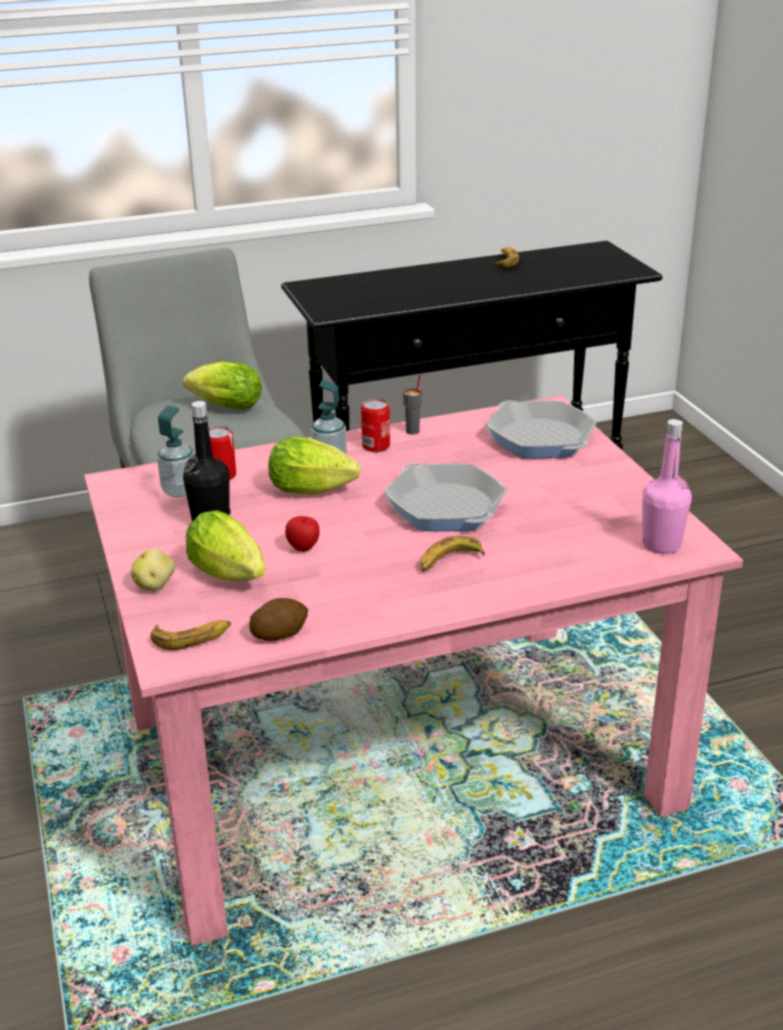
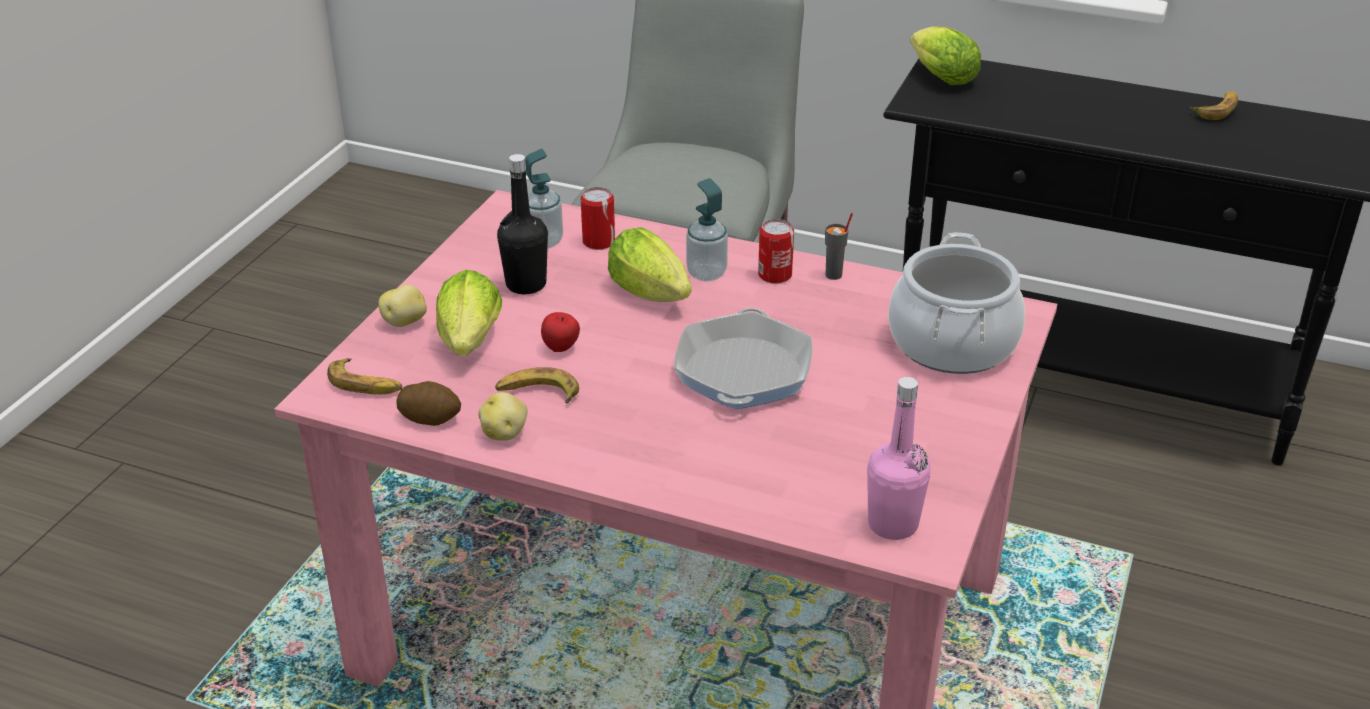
camera: 40 degrees right, 5 degrees up
lettuce [183,361,262,410] -> lettuce moved to [910,26,981,85]
banana [420,536,485,572] -> banana moved to [495,367,579,403]
frying pan [486,400,597,458] -> cooking pot [888,233,1025,374]
none -> potato [478,392,528,441]

